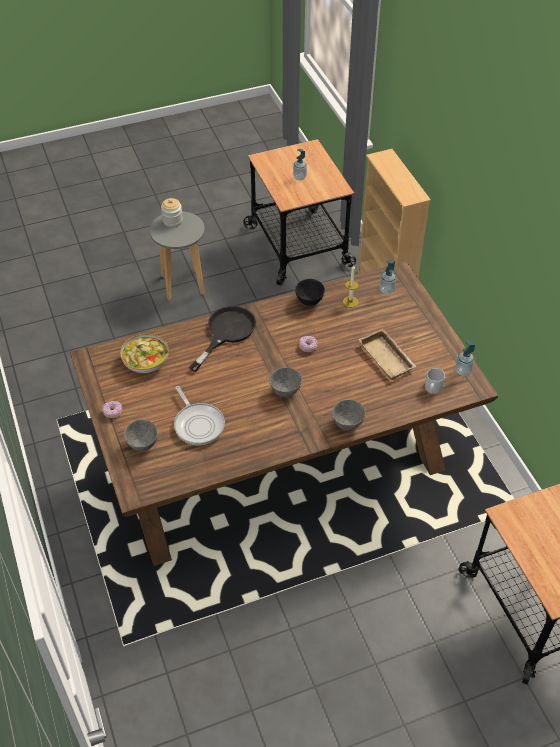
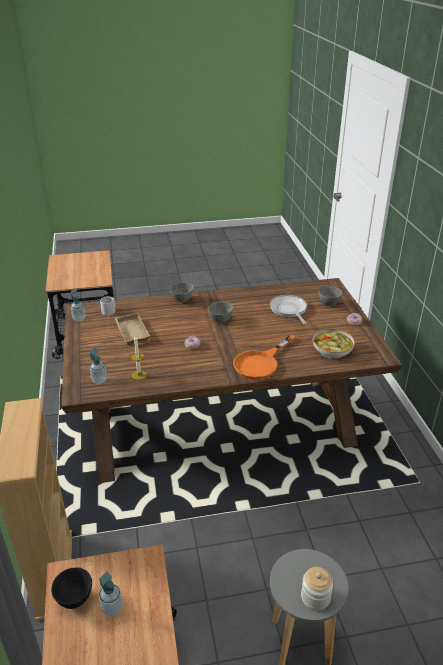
camera: 170 degrees left, 15 degrees down
black frying pan [189,306,256,372] -> orange frying pan [233,335,296,380]
black bowl [295,279,325,306] -> black bowl moved to [51,567,92,609]

